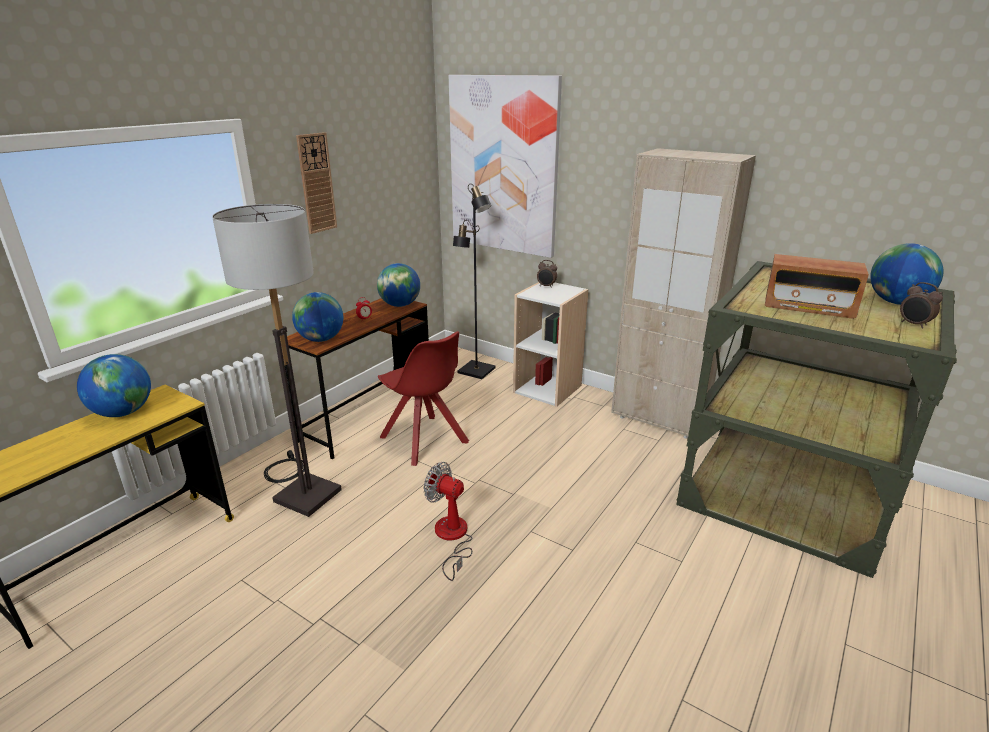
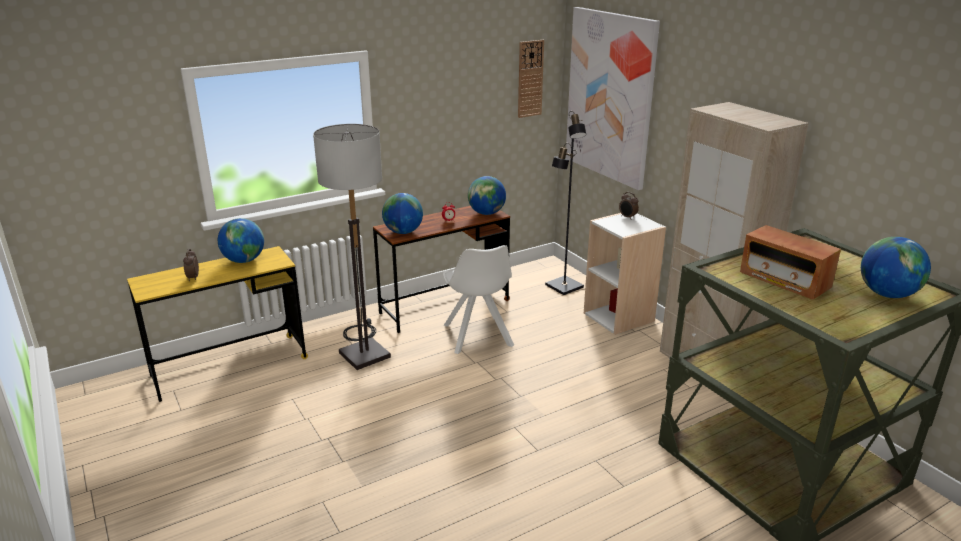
camera: 25 degrees right, 0 degrees up
wall clock [296,132,337,234] -> wall clock moved to [518,40,544,118]
red chair [378,331,469,466] -> white chair [443,245,514,354]
fan [423,462,472,581] -> none
alarm clock [900,282,943,329] -> alarm clock moved to [183,249,199,281]

